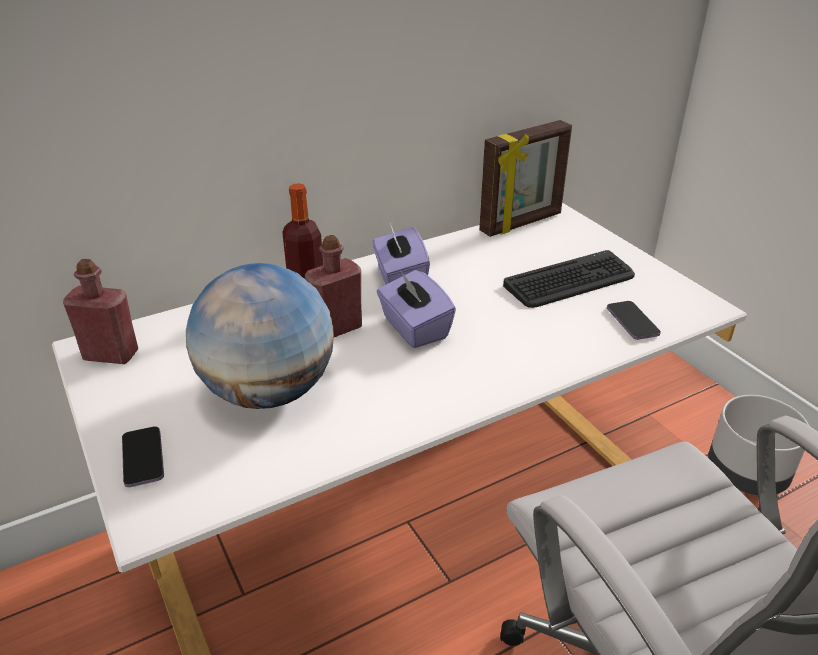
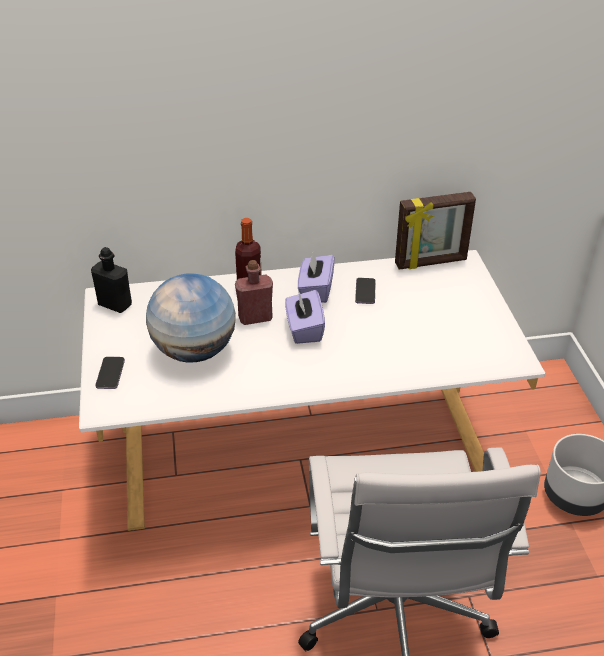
camera: 20 degrees right, 5 degrees up
red bottle [63,259,138,364] -> black bottle [91,247,132,313]
keyboard [503,250,635,308] -> none
phone [607,301,661,340] -> phone moved to [355,278,376,304]

